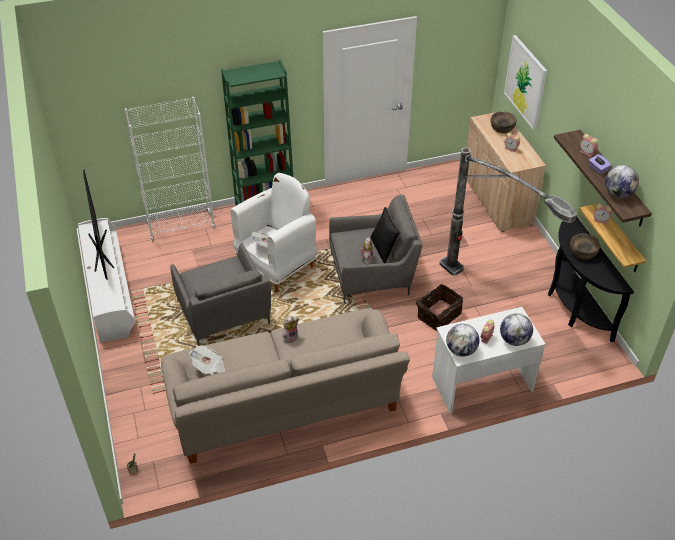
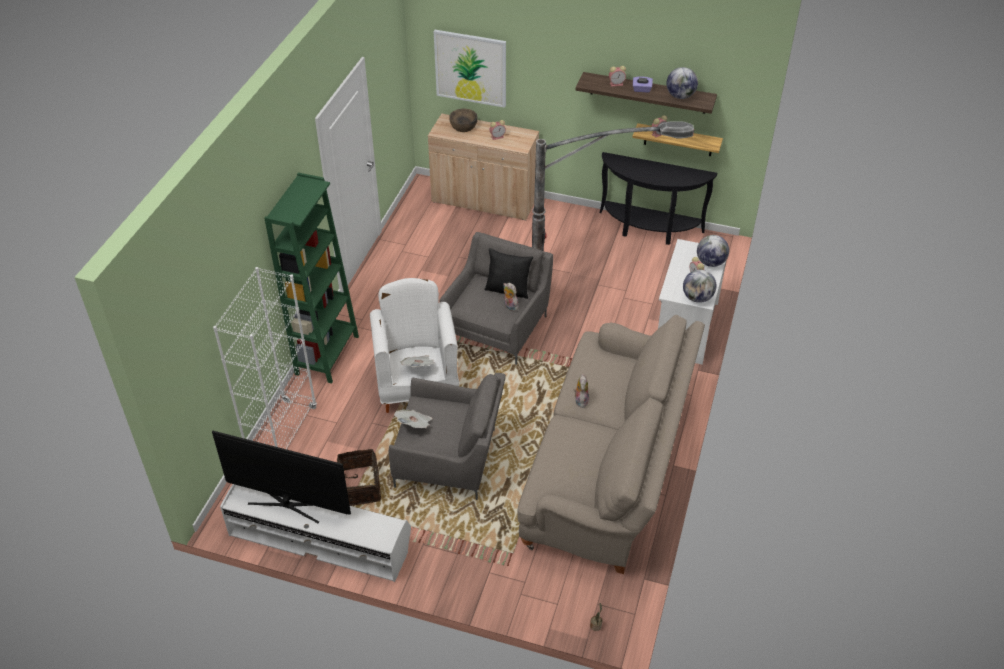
camera: 55 degrees left, 0 degrees up
newspaper [189,345,225,375] -> newspaper moved to [394,410,432,428]
basket [416,284,463,331] -> basket moved to [337,449,381,506]
brown bowl [570,233,601,260] -> none

